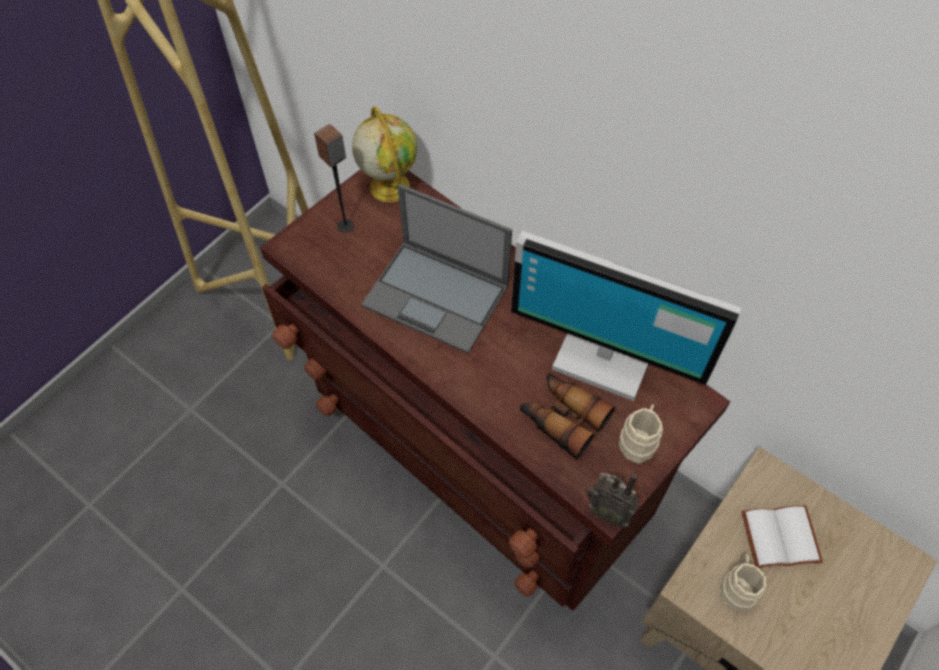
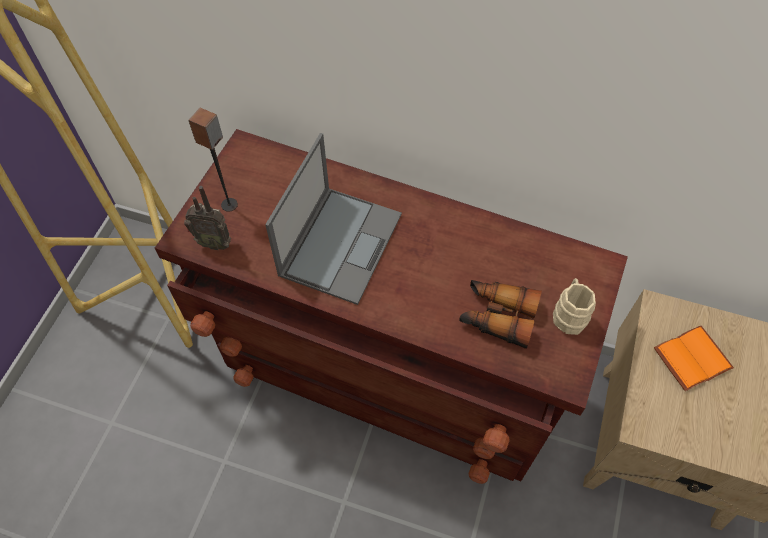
camera: 20 degrees left, 0 degrees up
globe [352,106,417,202] -> none
laptop [361,184,512,354] -> laptop turned 75 degrees counterclockwise [265,133,402,305]
monitor [511,231,741,401] -> none
radio [586,473,639,528] -> radio moved to [184,186,231,250]
beige mug [720,554,766,612] -> none
white book [741,505,823,568] -> orange book [654,326,734,391]

